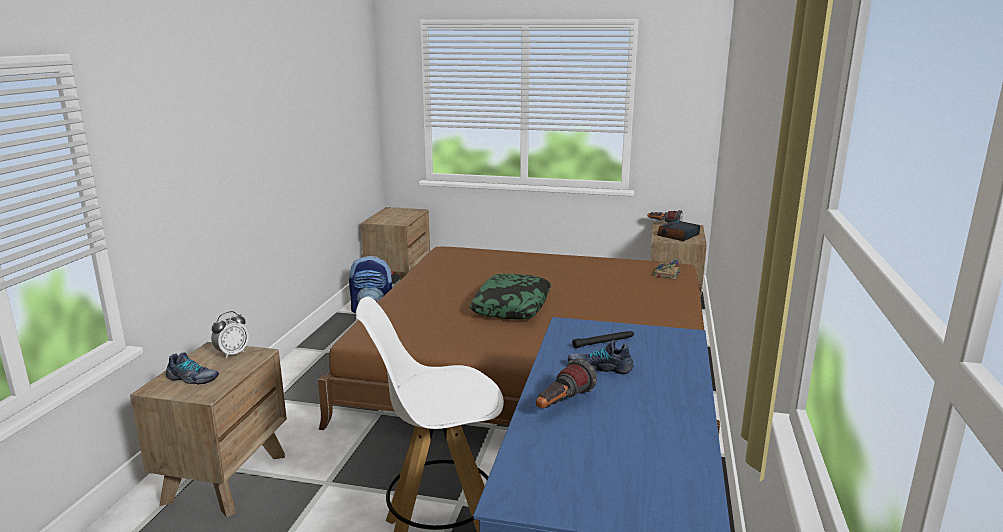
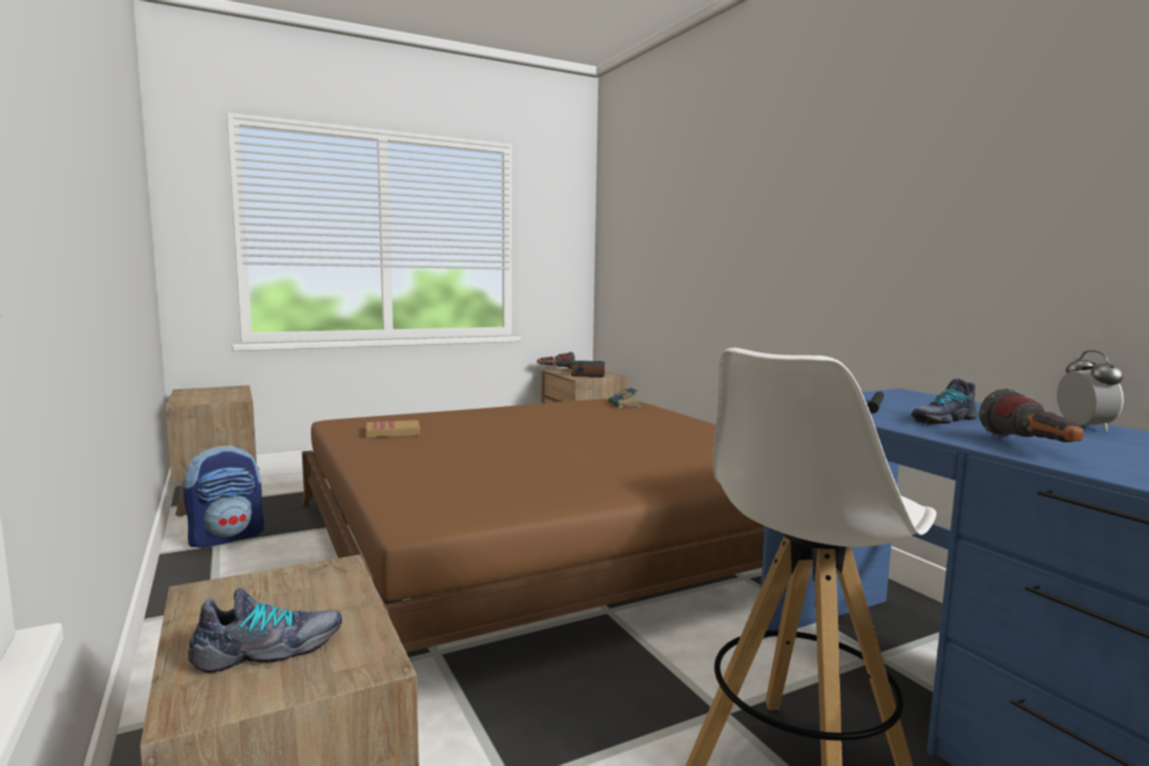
camera: 40 degrees left, 10 degrees down
alarm clock [211,311,249,359] -> alarm clock moved to [1057,350,1124,432]
pillow [470,274,551,319] -> none
none -> book [366,420,420,437]

